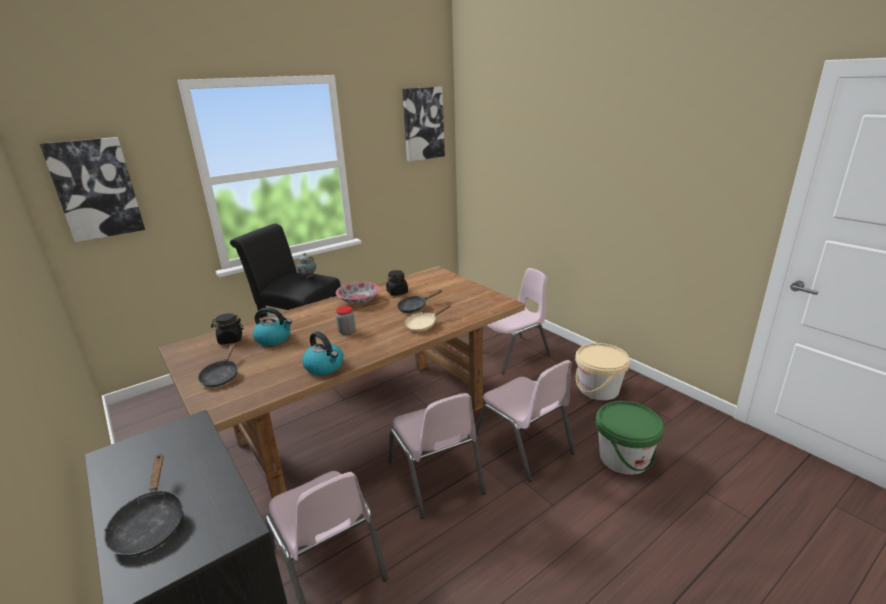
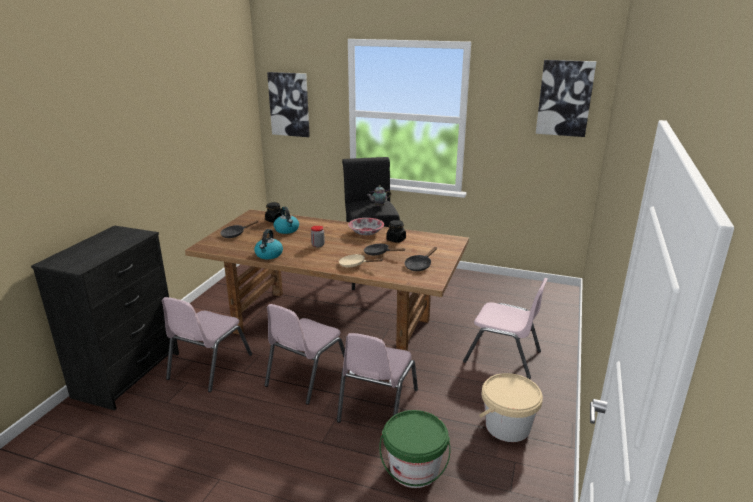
camera: 55 degrees right, 0 degrees up
black frying pan [104,453,184,556] -> black frying pan moved to [405,247,437,271]

